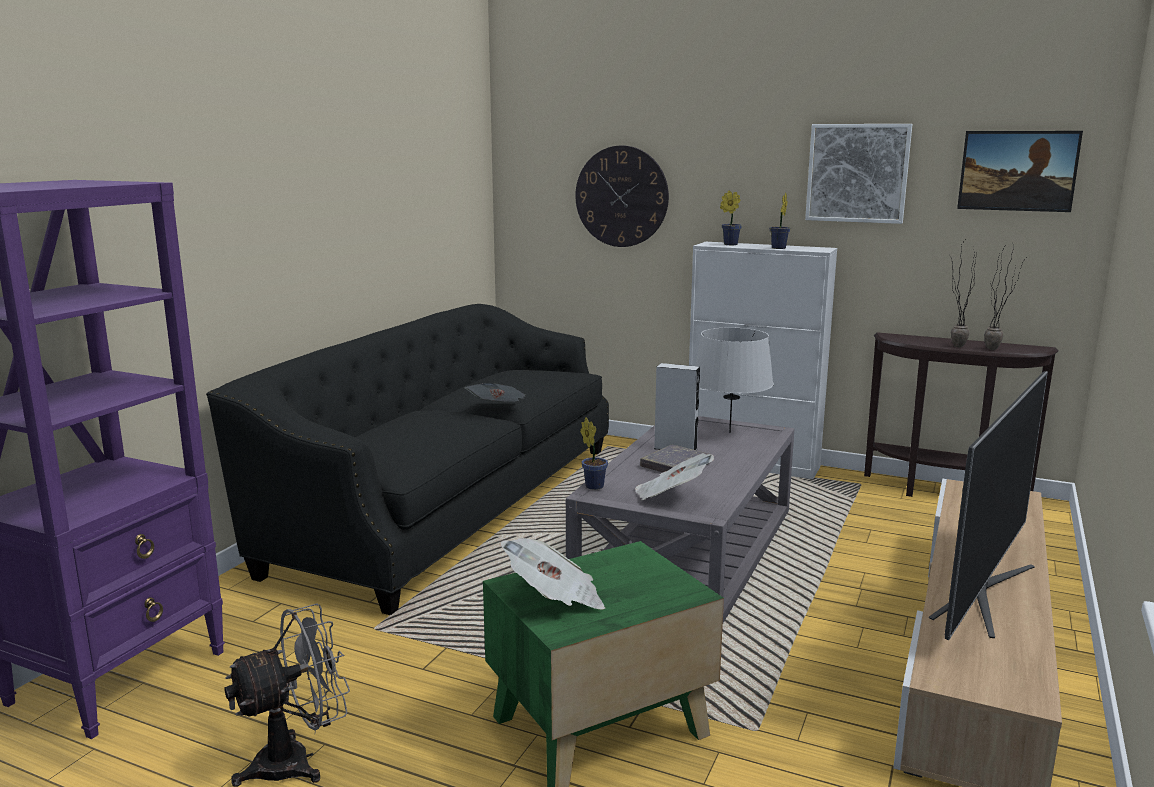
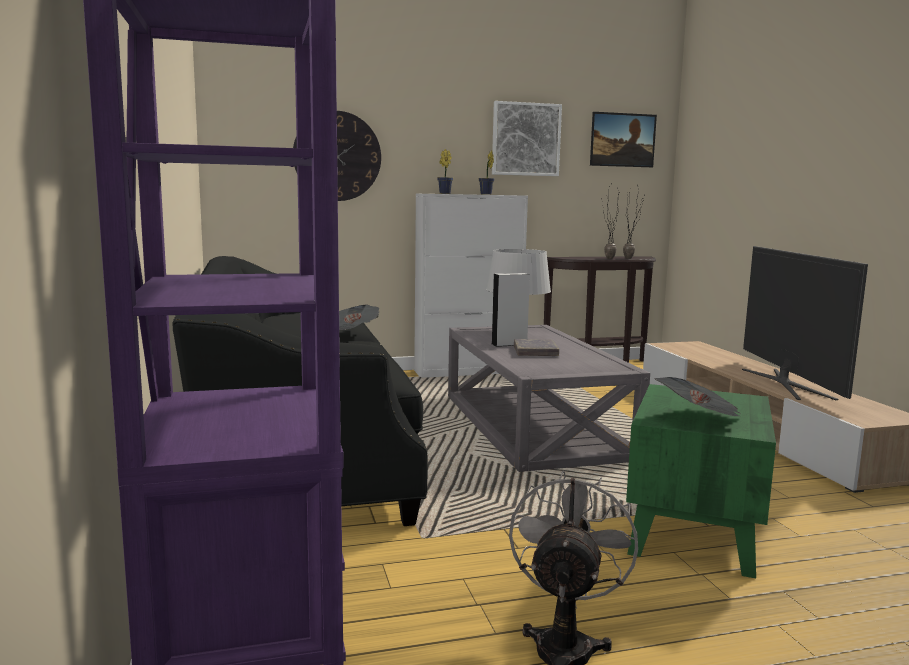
camera: 40 degrees left, 5 degrees down
potted plant [580,418,608,490] -> none
newspaper [635,453,714,500] -> none

